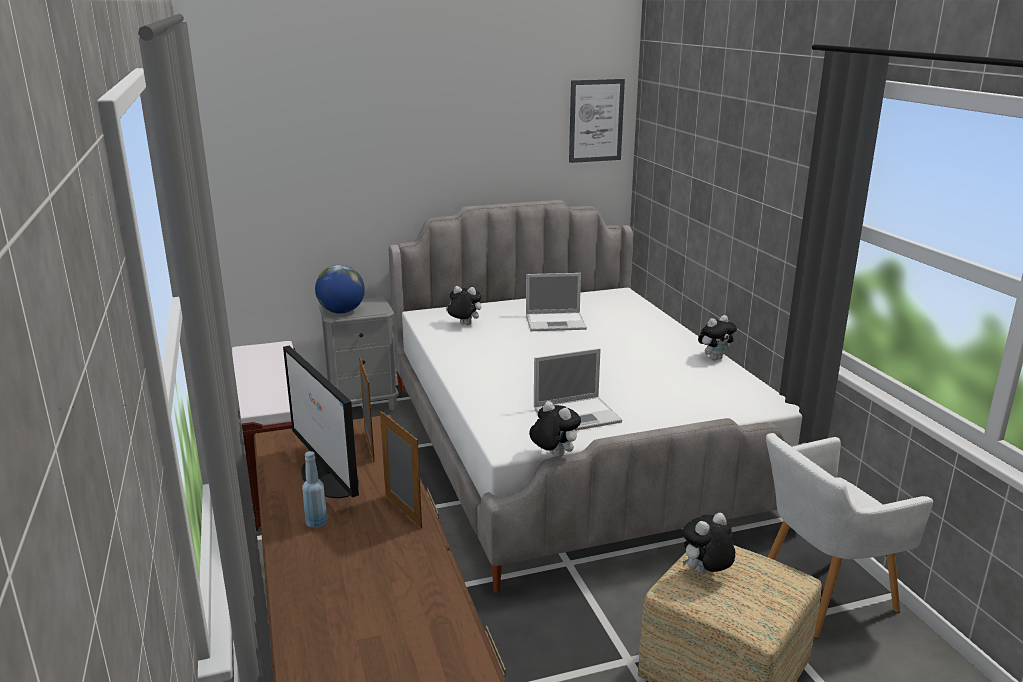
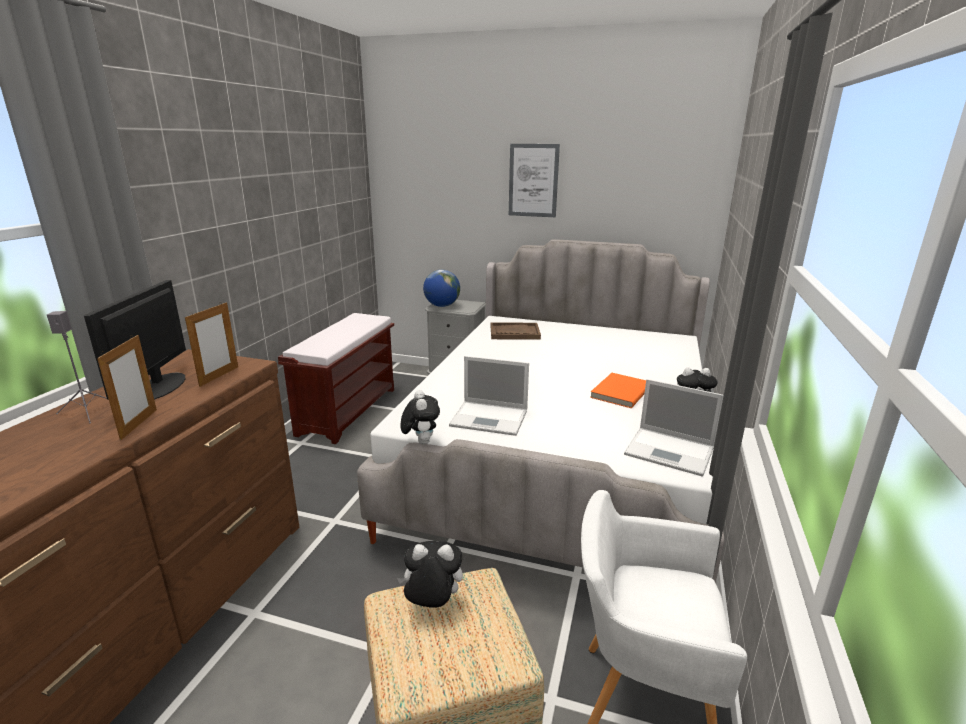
camera: 35 degrees right, 0 degrees up
blue bottle [302,451,327,528] -> grey speaker [47,311,107,423]
plush toy [445,286,482,325] -> brown tray [491,322,541,340]
laptop [526,273,587,331] -> laptop moved to [624,379,724,477]
picture [569,79,625,163] -> picture moved to [509,144,560,217]
none -> orange book [590,373,646,408]

